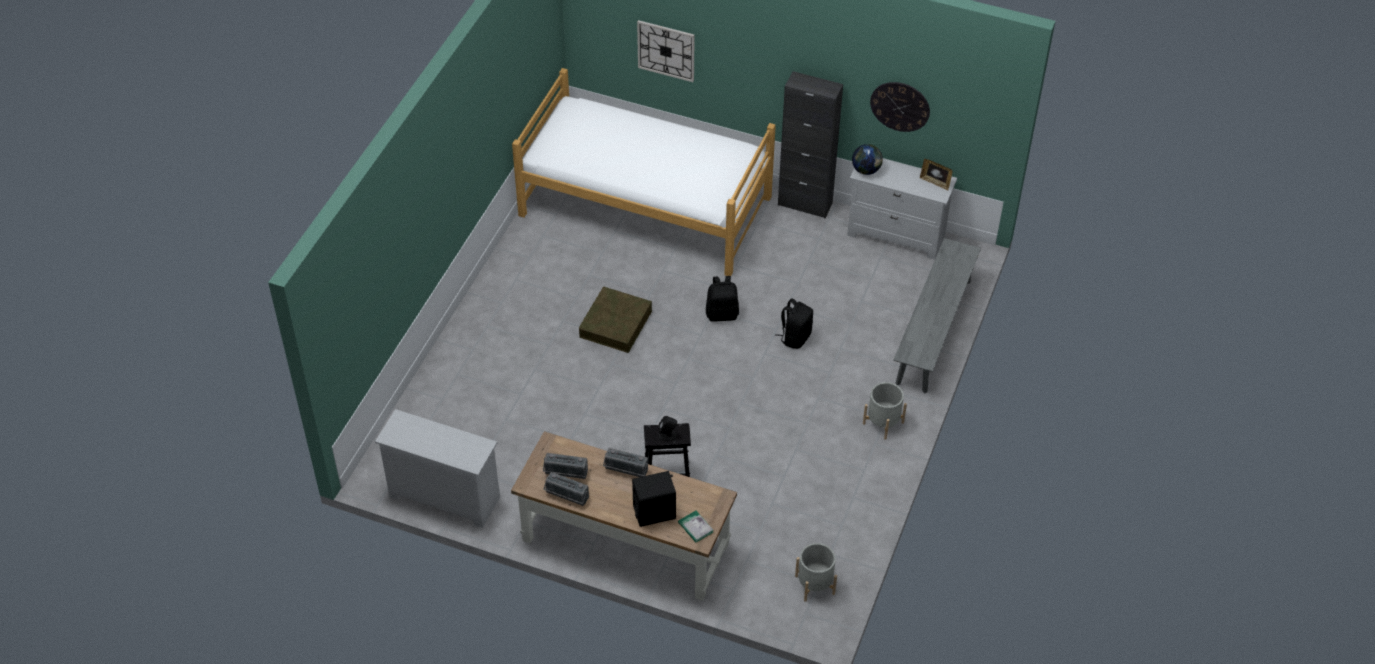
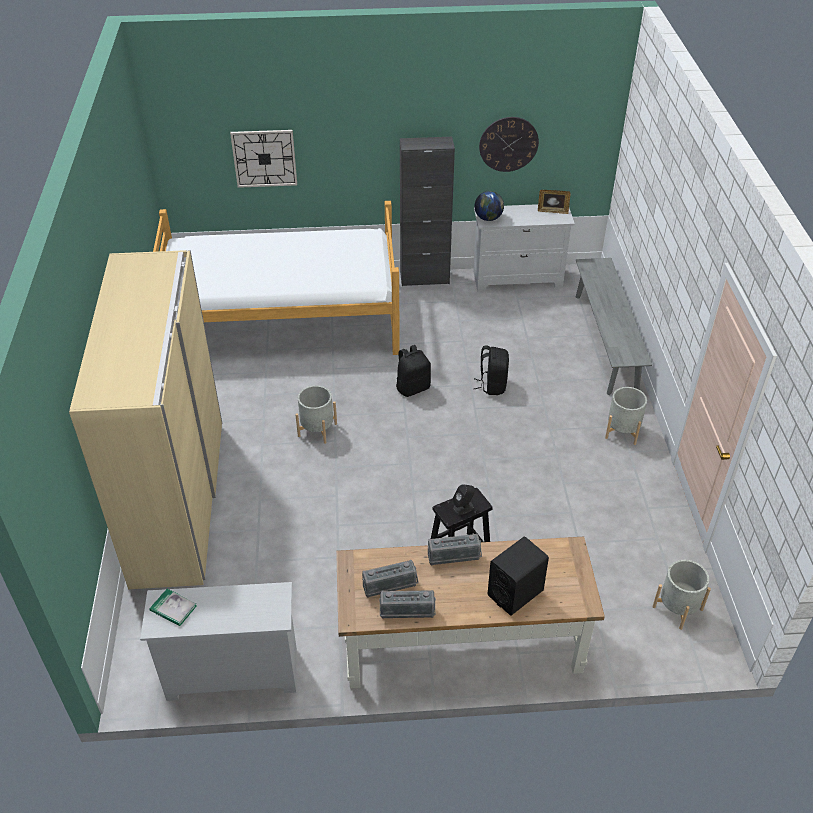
camera: 25 degrees left, 5 degrees down
brown storage box [579,286,652,353] -> grey planter [295,385,337,444]
book [678,511,713,542] -> book moved to [150,589,197,626]
none -> beige wardrobe [69,250,222,589]

